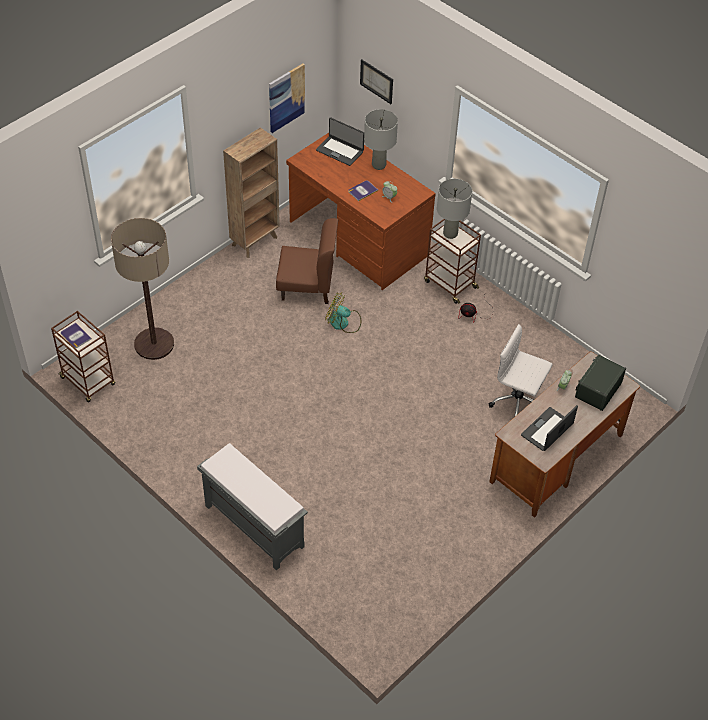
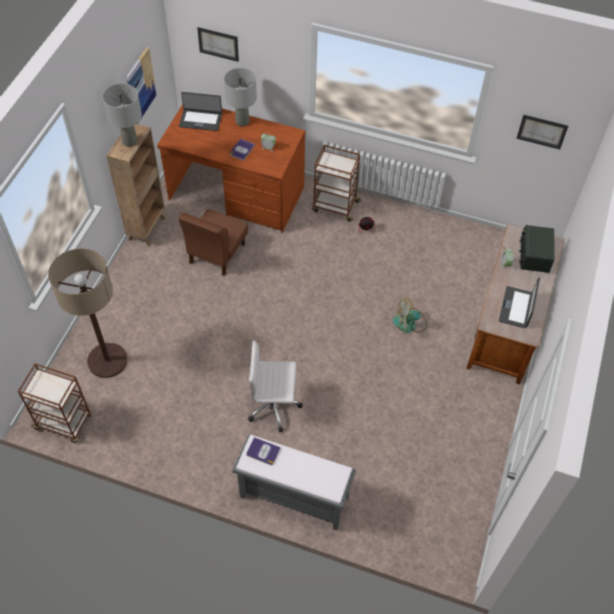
camera: 25 degrees left, 5 degrees up
book [61,323,92,348] -> book moved to [246,437,281,465]
brown chair [276,218,338,304] -> brown chair turned 135 degrees clockwise [179,209,248,276]
fan [325,292,361,333] -> fan moved to [393,299,427,333]
grey table lamp [437,179,472,239] -> grey table lamp moved to [103,83,142,147]
white office chair [489,324,552,416] -> white office chair moved to [248,341,302,432]
none -> picture [516,115,568,149]

